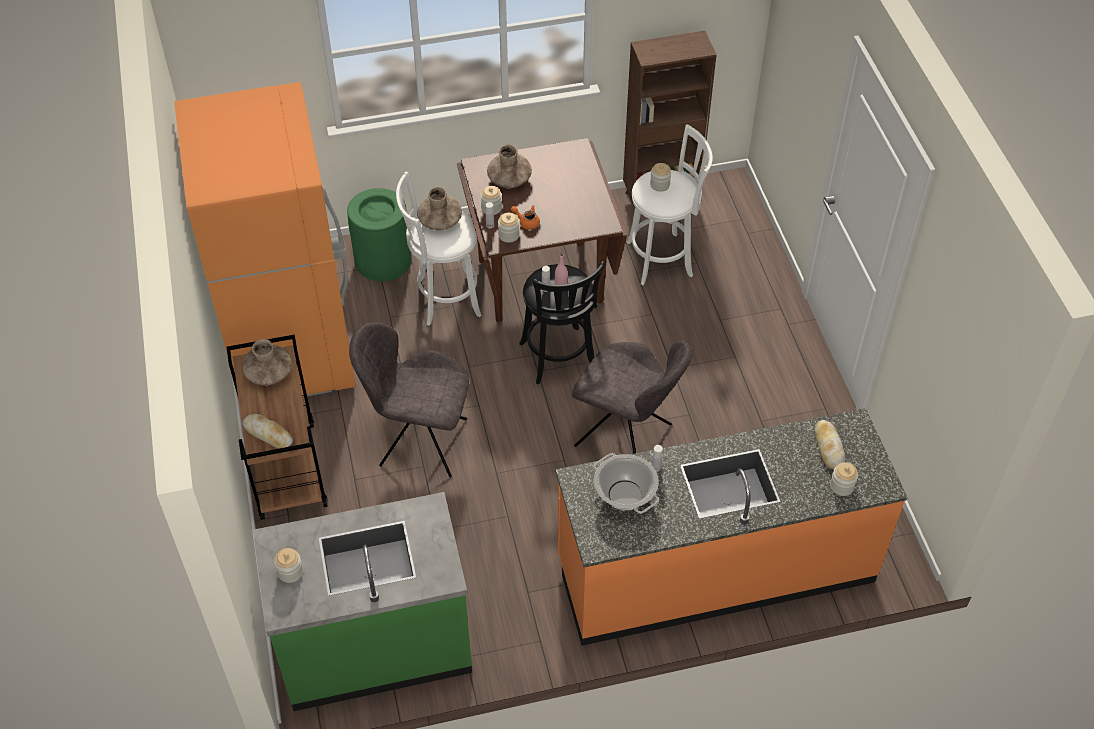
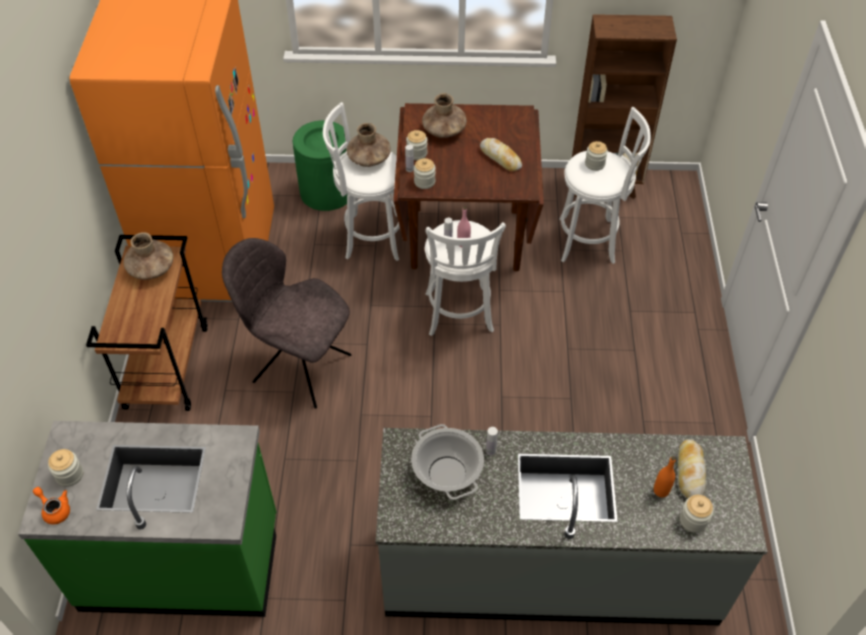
camera: 15 degrees right, 0 degrees up
bread [243,414,293,449] -> bread moved to [480,138,522,171]
orange teapot [511,205,540,230] -> orange teapot moved to [33,487,70,525]
black stool [519,261,605,384] -> white stool [425,220,506,336]
orange counter [556,408,908,646] -> grey counter [376,428,767,625]
grey chair [572,341,692,454] -> none
none -> orange bottle [654,456,676,497]

